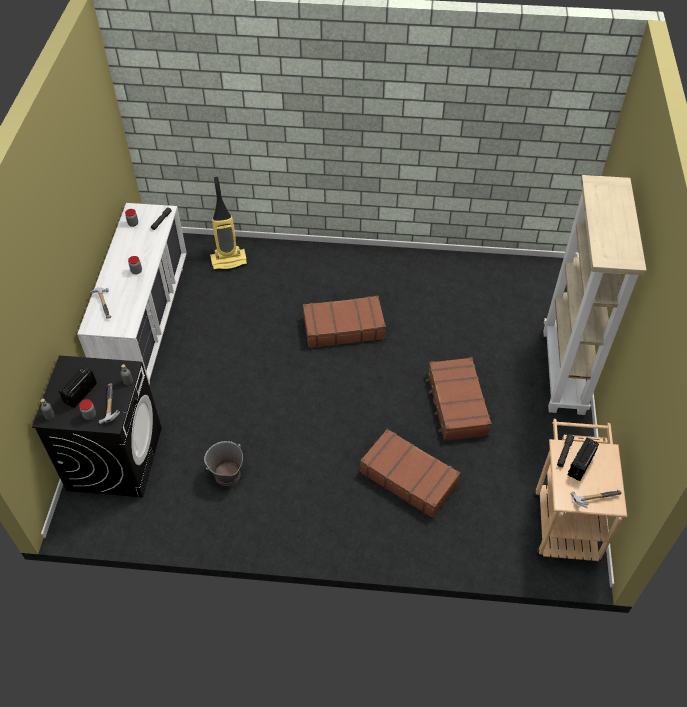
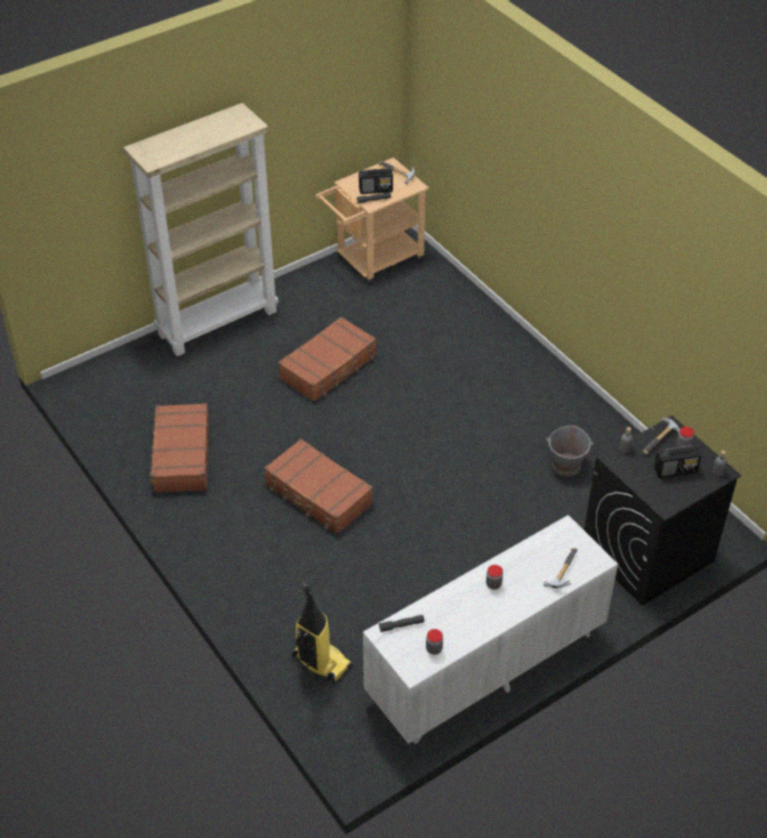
camera: 130 degrees left, 5 degrees down
brown suitcase [360,429,460,518] -> brown suitcase moved to [149,403,210,493]

